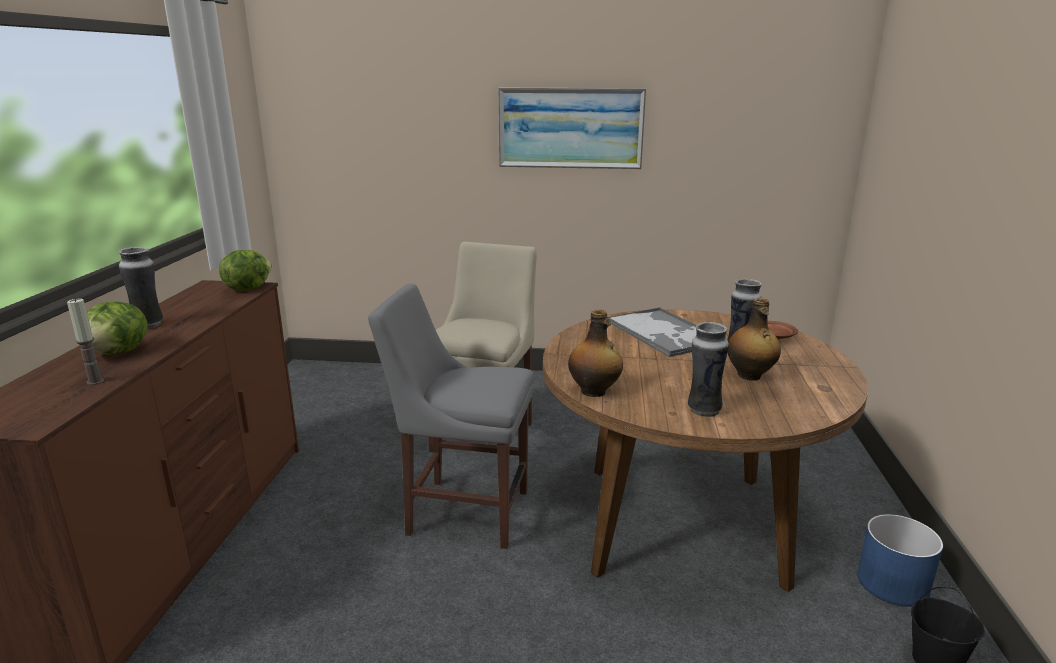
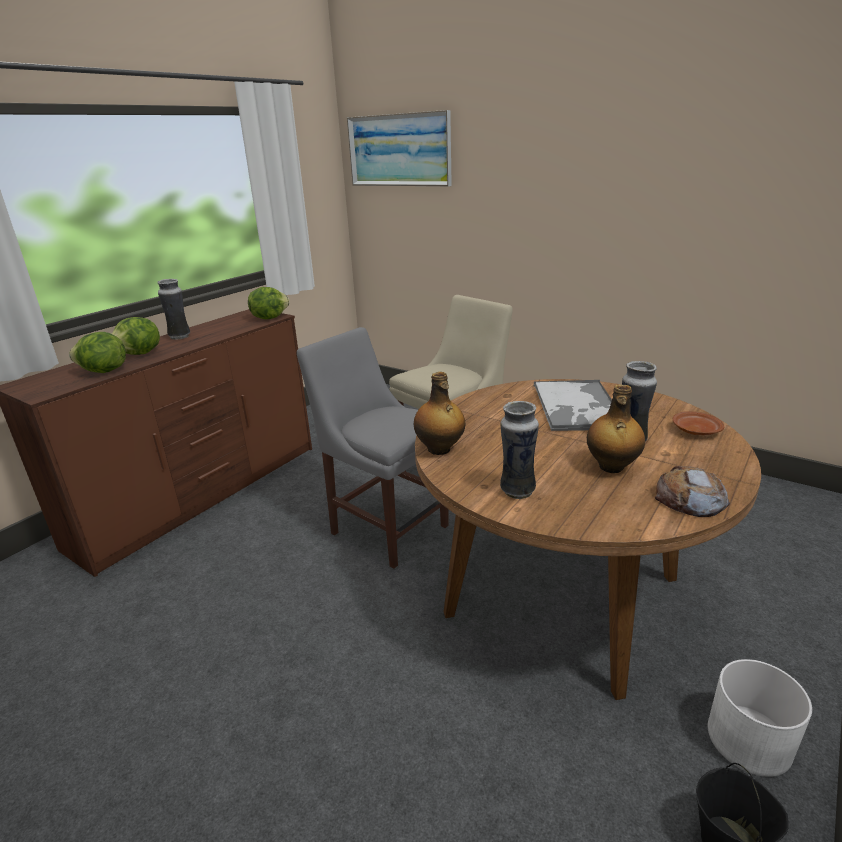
camera: 30 degrees right, 5 degrees up
candle [67,298,104,385] -> lettuce [69,332,126,373]
picture [498,88,646,169] -> picture moved to [347,110,452,186]
blue planter [857,514,943,607] -> white planter [708,659,812,777]
none -> bread [655,466,730,517]

